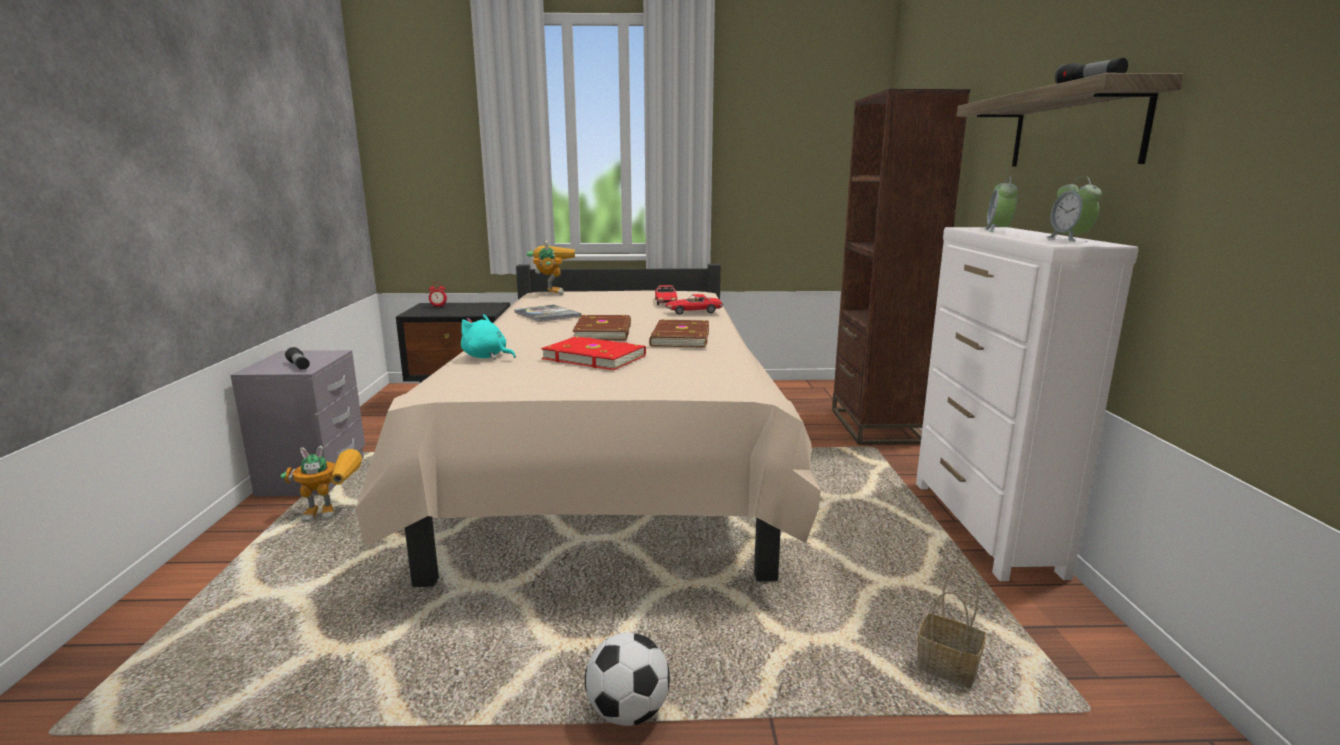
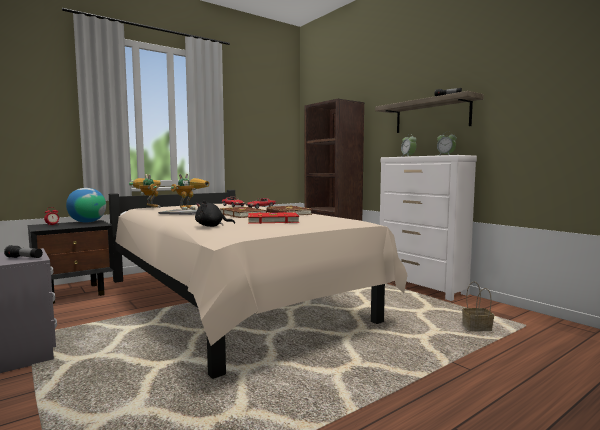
camera: 35 degrees left, 10 degrees down
toy robot [280,446,362,522] -> toy robot moved to [171,174,210,210]
turquoise plush toy [461,314,516,359] -> black plush toy [195,201,235,227]
football [585,632,670,726] -> none
none -> globe [66,188,106,223]

